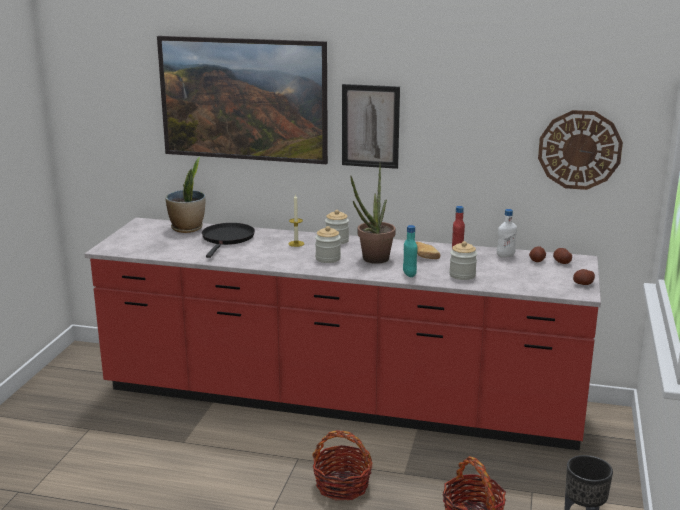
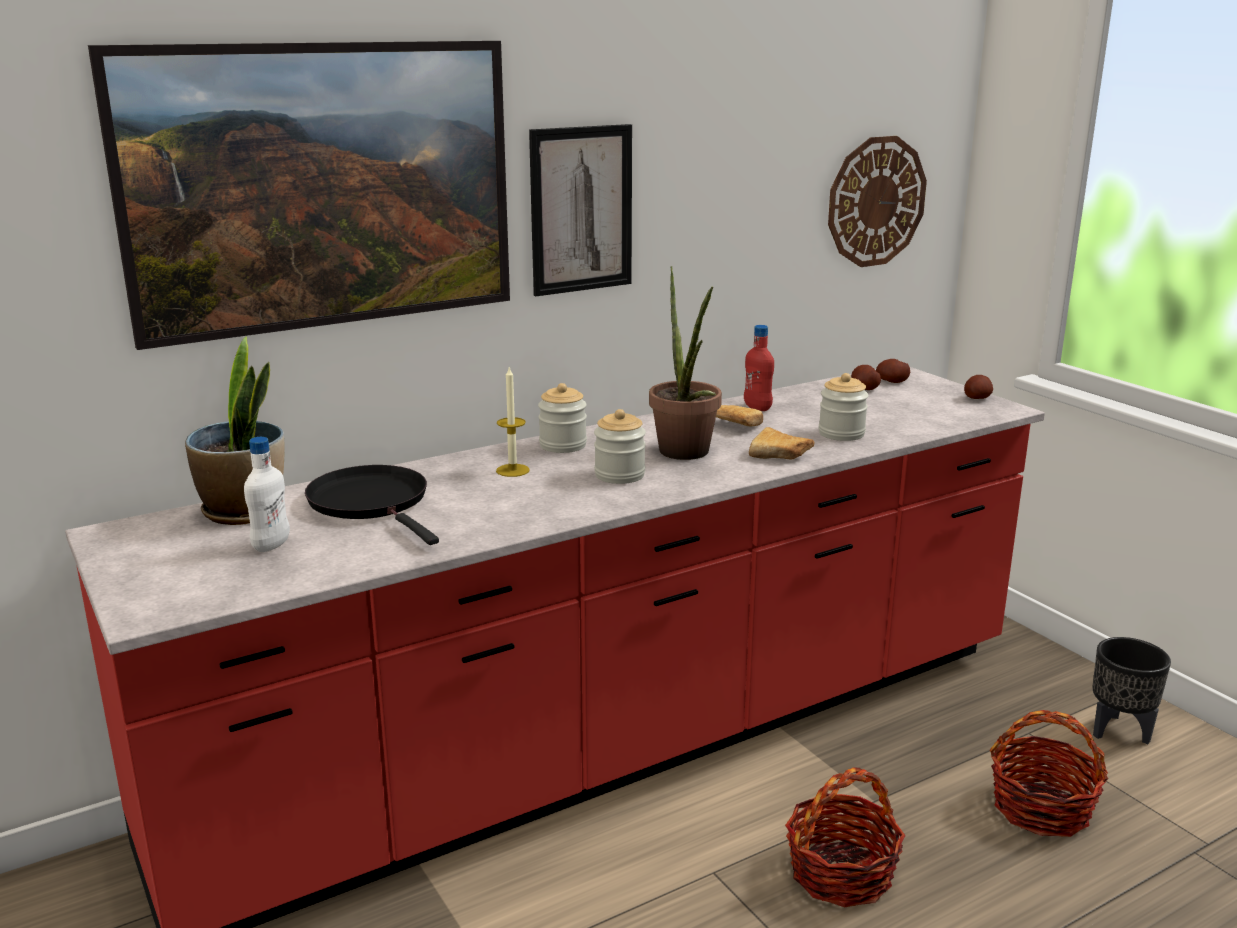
camera: 45 degrees left, 0 degrees up
turquoise bottle [403,225,417,277] -> bread [749,427,815,460]
white bottle [497,209,517,258] -> white bottle moved to [244,437,290,552]

